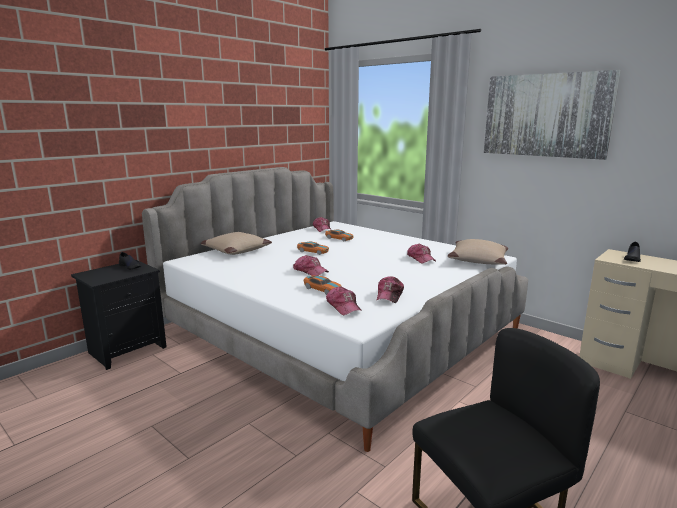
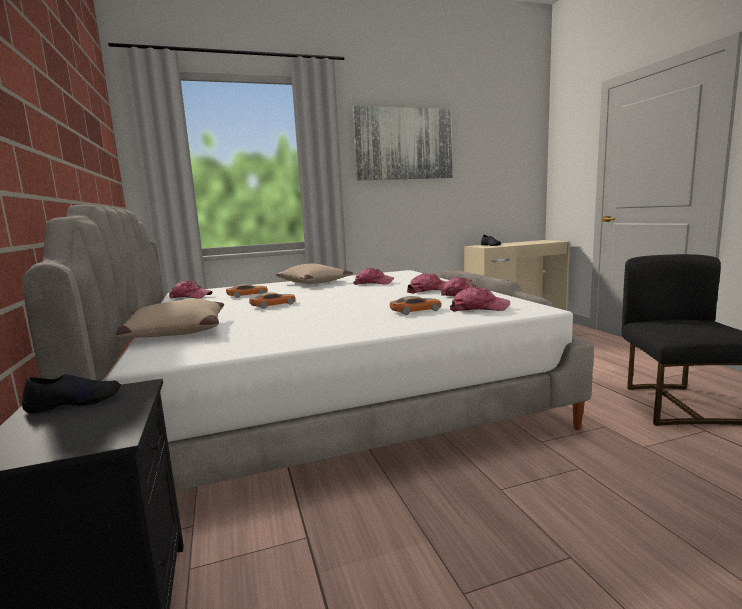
camera: 60 degrees left, 5 degrees down
cap [293,255,329,276] -> cap moved to [407,273,447,293]
beige pillow [448,239,508,265] -> beige pillow moved to [276,264,353,284]

